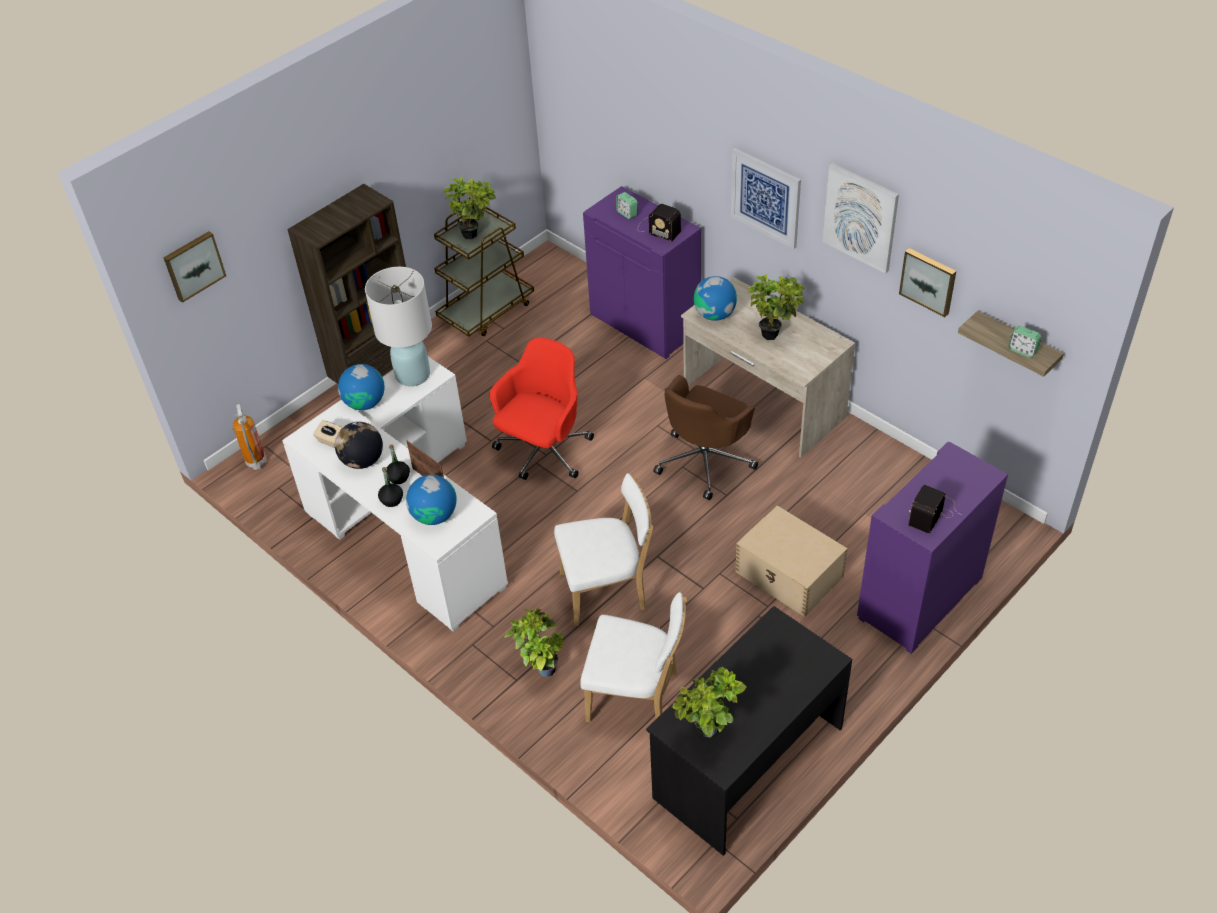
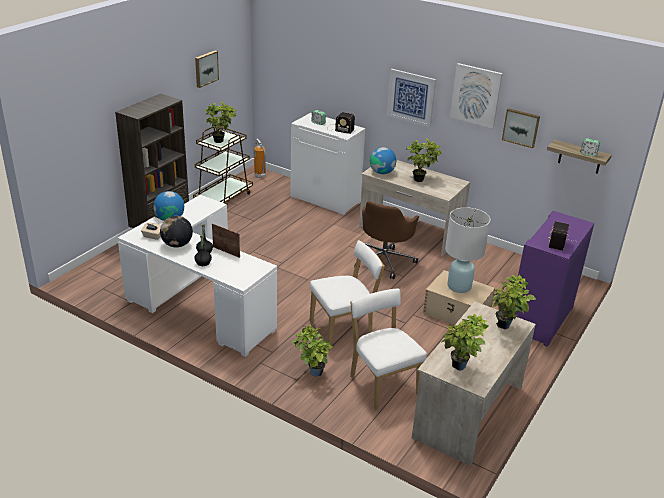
camera: 15 degrees left, 15 degrees down
picture [163,231,226,303] -> picture moved to [195,51,219,88]
fire extinguisher [232,403,266,470] -> fire extinguisher moved to [254,138,266,178]
white table lamp [365,267,432,386] -> white table lamp moved to [445,207,490,293]
globe [406,475,457,525] -> none
red office chair [490,338,594,480] -> none
white chair [580,592,687,722] -> white chair turned 120 degrees counterclockwise [350,288,427,410]
purple cabinet [583,186,701,359] -> white cabinet [290,113,366,215]
black desk [646,606,852,856] -> beige desk [412,302,536,466]
none -> potted plant [493,275,536,329]

